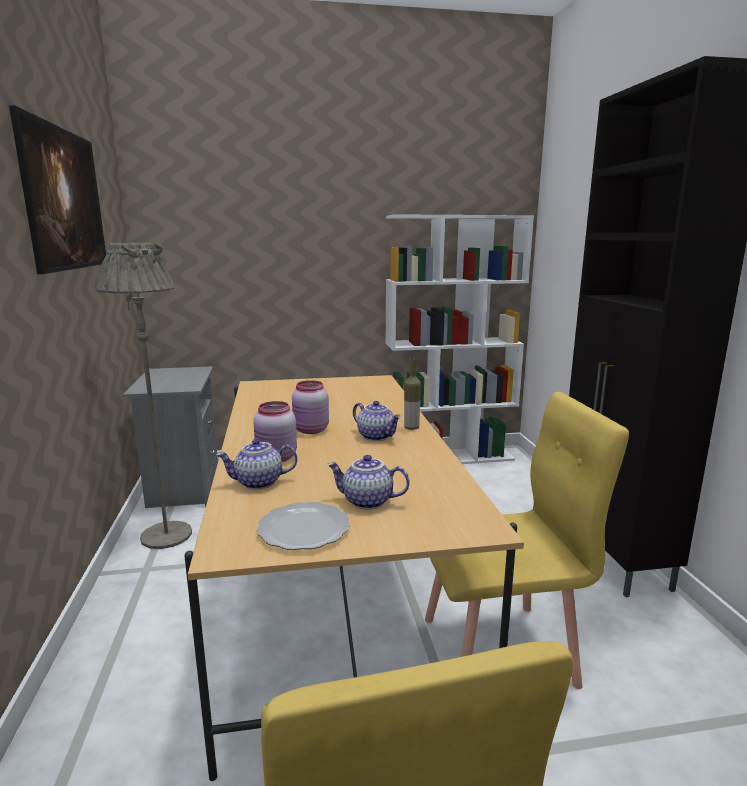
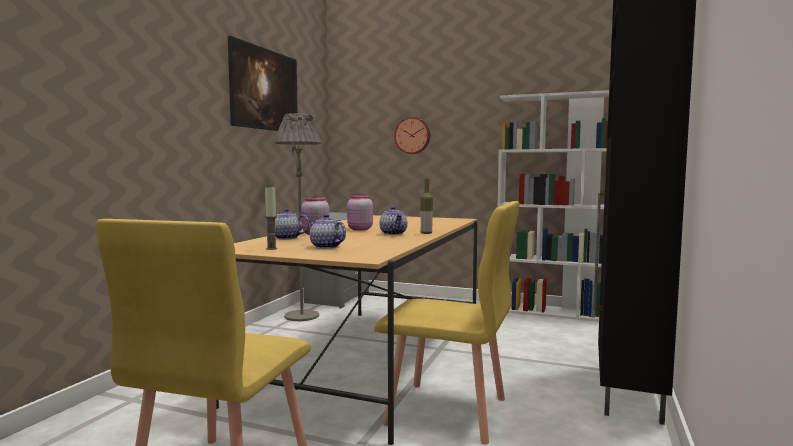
camera: 30 degrees right, 10 degrees down
plate [256,502,350,550] -> candle [265,187,277,250]
none -> wall clock [394,117,430,154]

